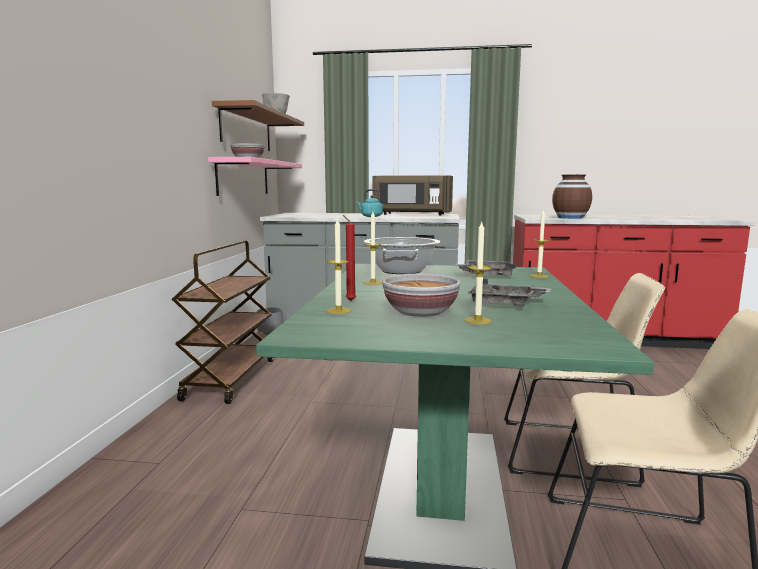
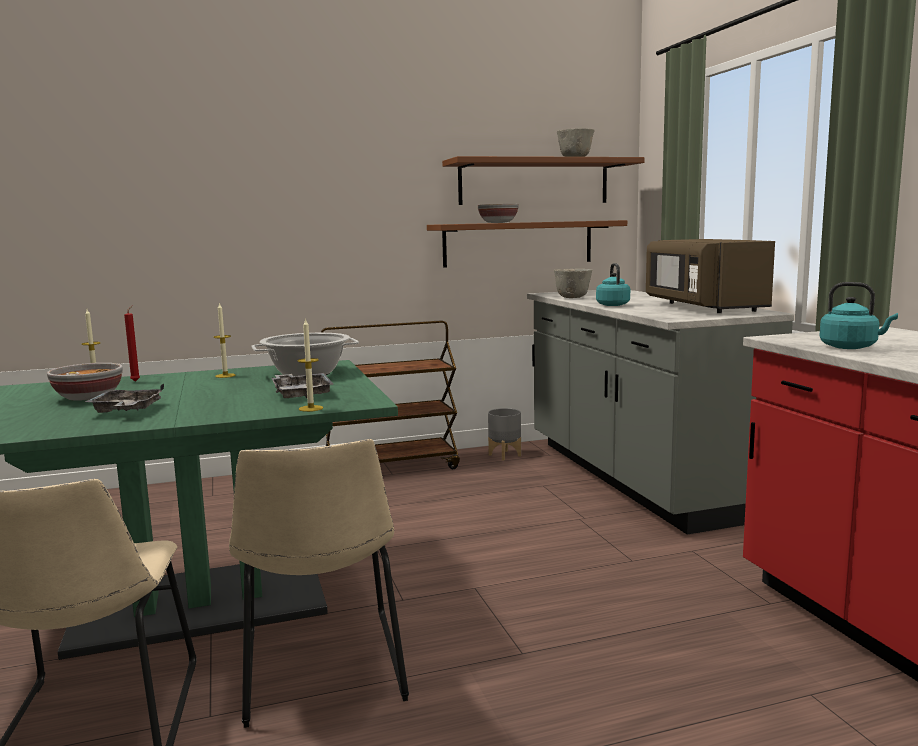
camera: 65 degrees right, 0 degrees up
pink shelf [208,157,302,196] -> brown shelf [427,220,627,268]
candle [464,222,492,325] -> none
brown vase [552,174,592,219] -> turquoise kettle [819,282,898,349]
none -> grey bowl [554,269,592,298]

